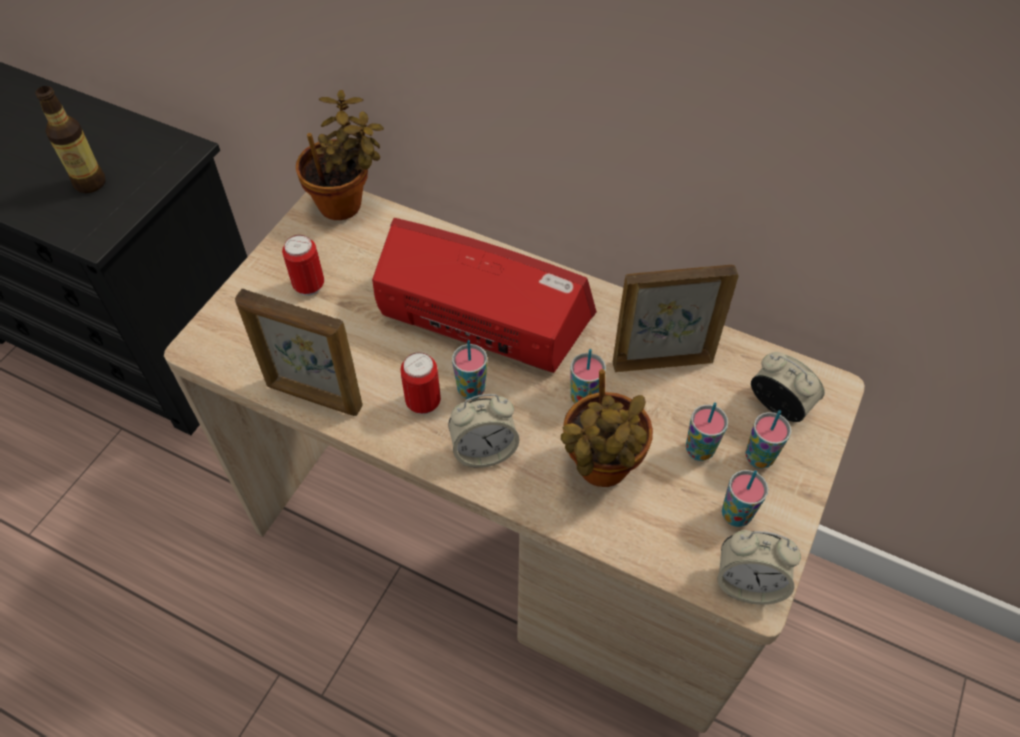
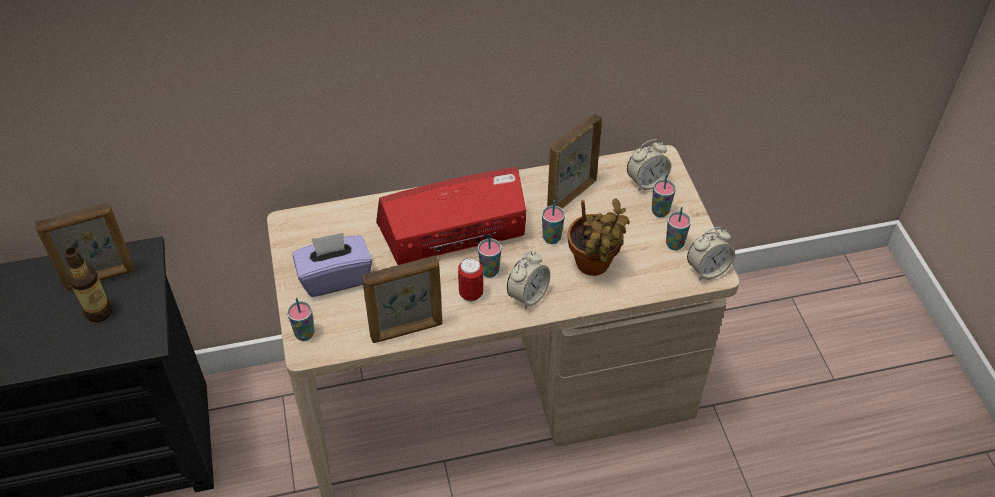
camera: 40 degrees left, 5 degrees down
can [282,235,324,296] -> purple tissue box [292,232,372,297]
potted plant [296,90,384,220] -> none
cup [686,402,728,461] -> cup moved to [287,298,314,341]
alarm clock [751,352,825,422] -> alarm clock turned 150 degrees clockwise [627,139,671,191]
none -> picture frame [34,203,135,290]

